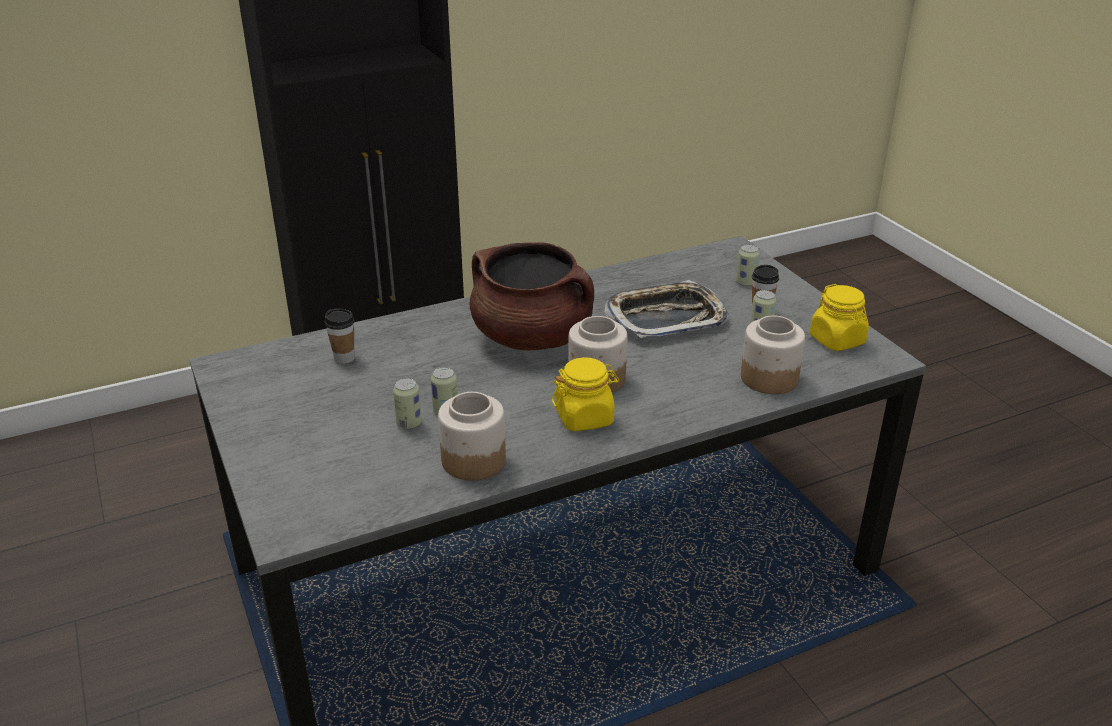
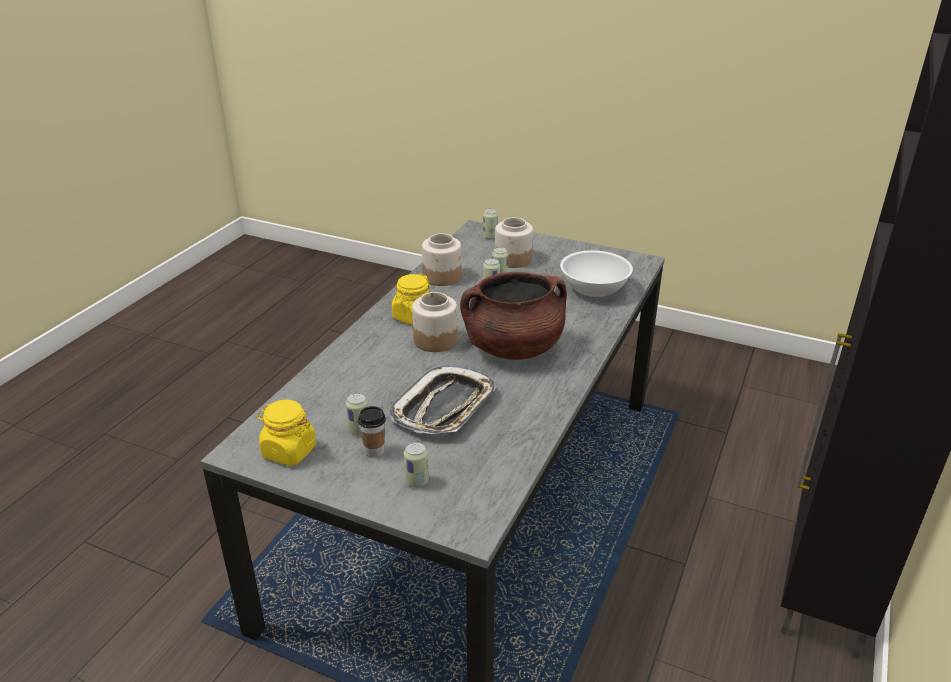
camera: 140 degrees right, 0 degrees up
cup [325,308,355,364] -> white bowl [560,250,633,297]
jar [741,316,805,394] -> jar moved to [495,218,533,268]
none -> can [483,209,498,239]

